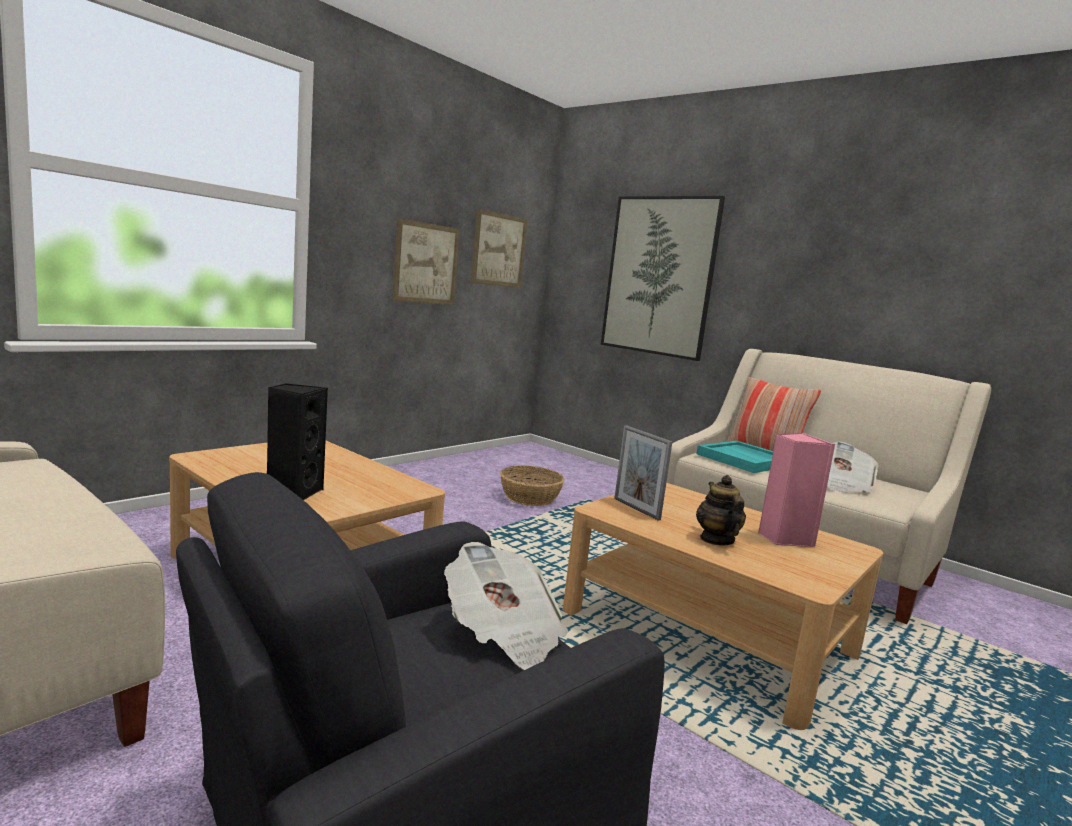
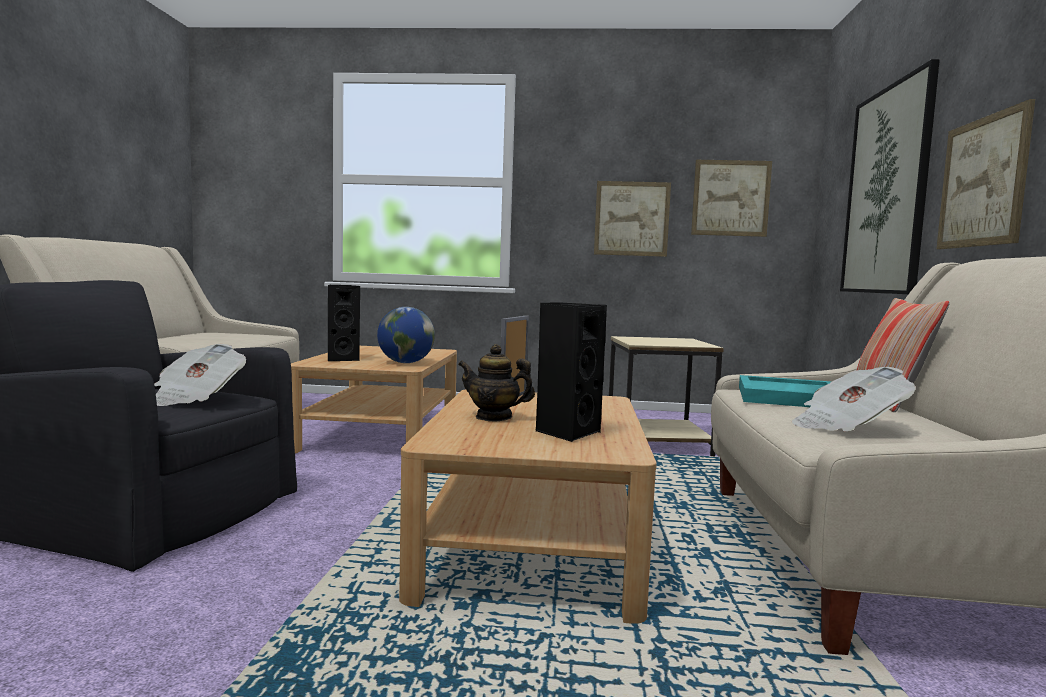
camera: 55 degrees right, 5 degrees down
basket [500,466,565,506] -> beige side table [609,336,724,456]
teapot [696,475,746,546] -> teapot turned 120 degrees counterclockwise [458,344,535,421]
pink speaker [758,433,835,547] -> black speaker [536,302,607,442]
none -> globe [377,307,435,363]
none -> picture [936,99,1035,249]

